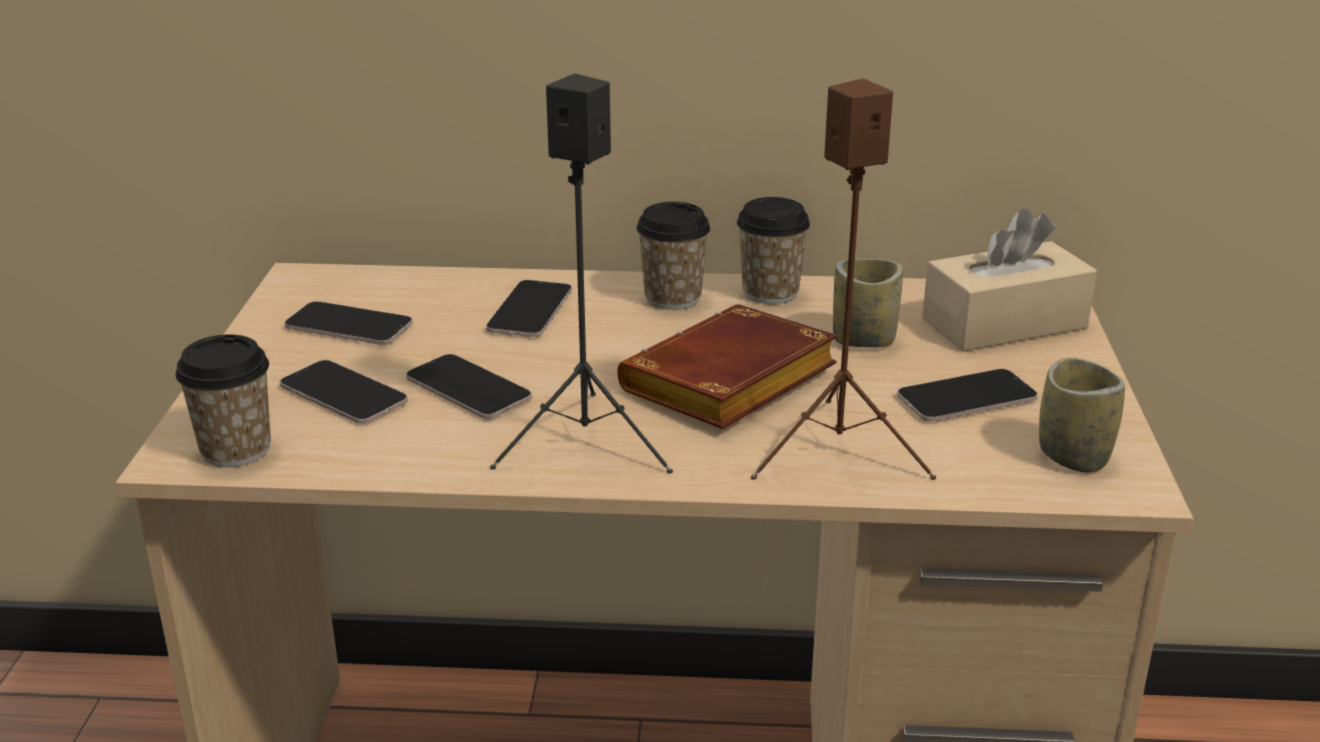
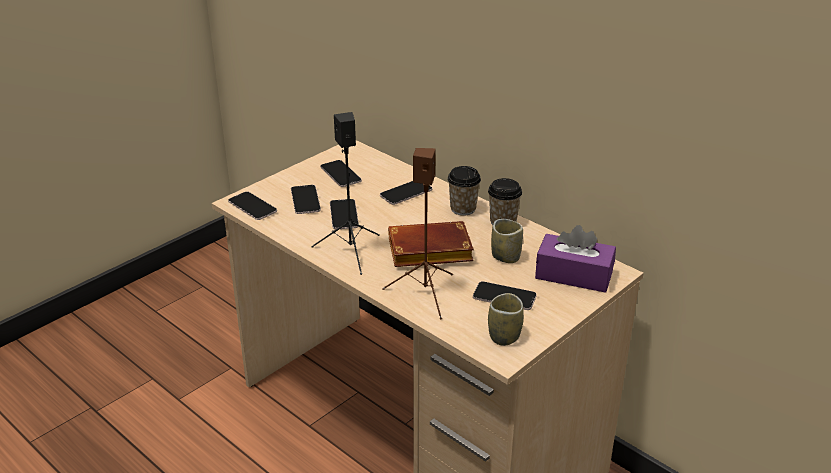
camera: 40 degrees right, 5 degrees up
cup [175,334,271,467] -> phone [228,191,277,220]
beige tissue box [922,209,1097,351] -> purple tissue box [535,225,616,293]

